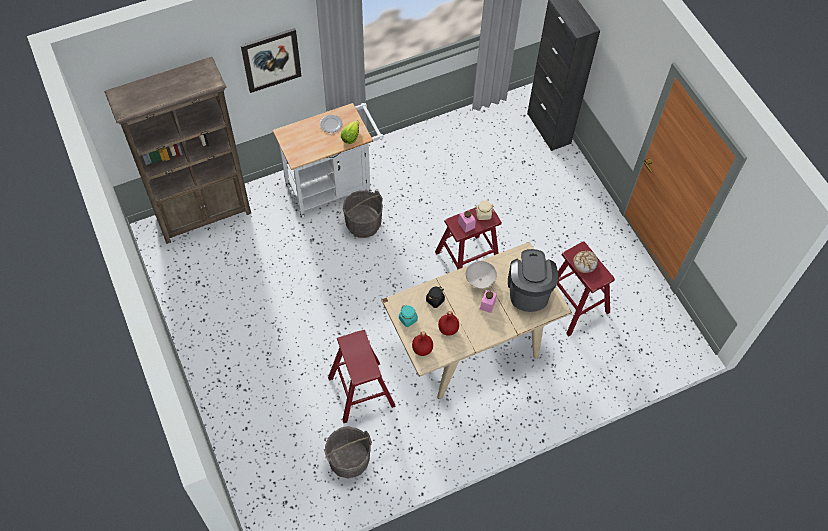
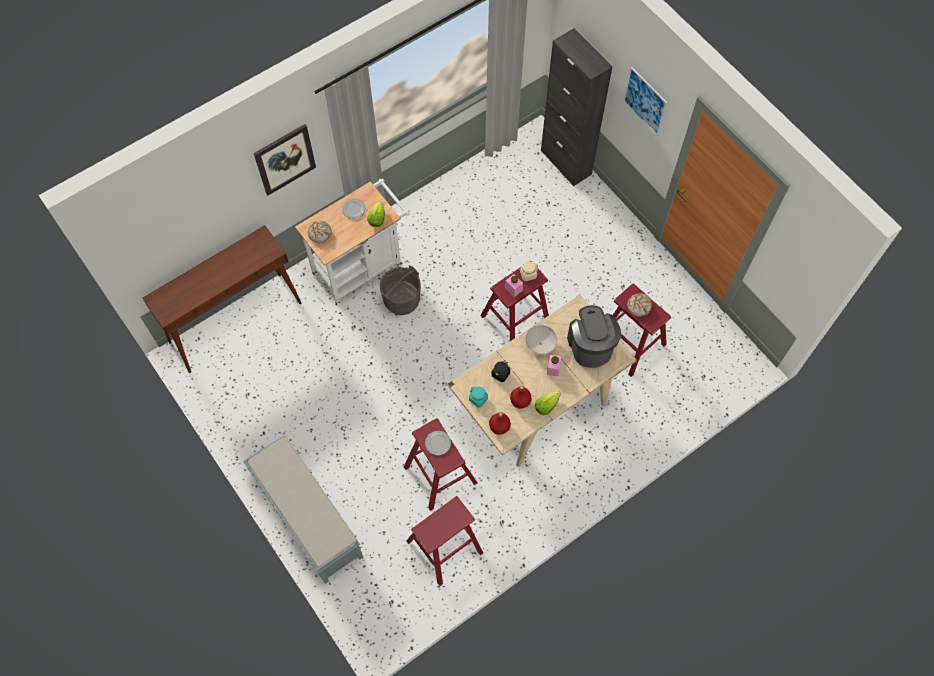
camera: 10 degrees left, 5 degrees up
brown bookcase [105,57,251,244] -> brown console table [143,225,302,373]
grey bucket [324,426,372,478] -> red stool [406,496,483,586]
none -> grey bench [243,435,363,584]
none -> bread [308,220,332,243]
none -> plate [425,431,451,455]
none -> lettuce [535,391,561,415]
none -> picture [623,66,668,136]

